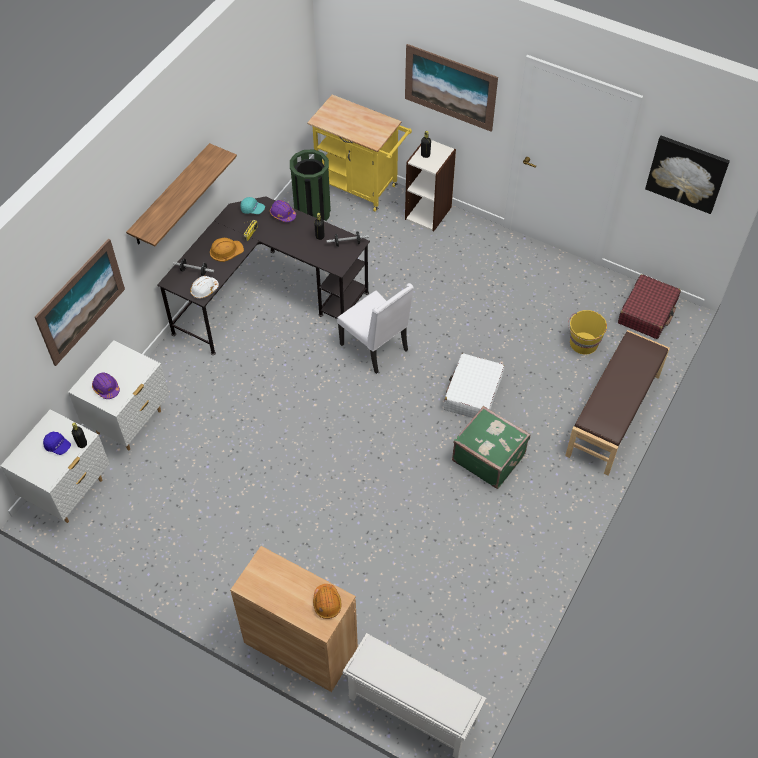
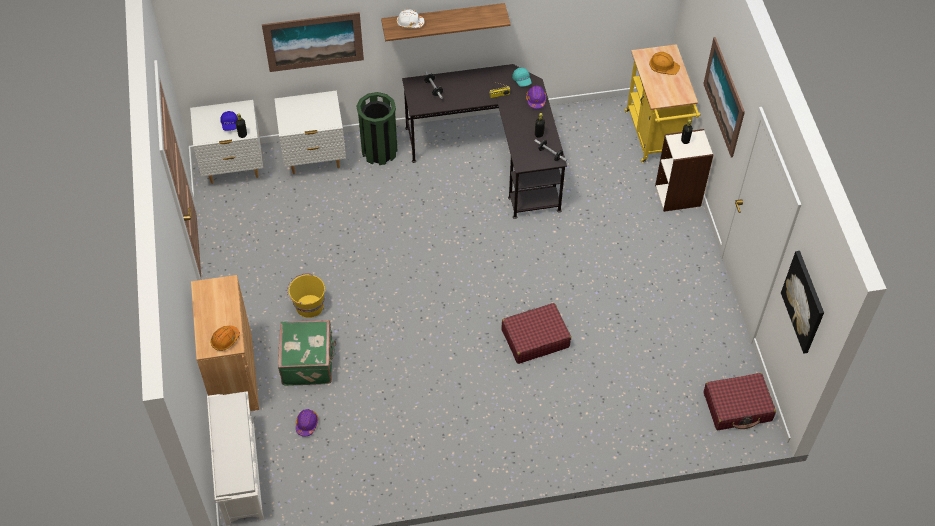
camera: 50 degrees right, 0 degrees up
purple hard hat [92,372,120,399] -> purple hard hat moved to [296,409,318,437]
white hard hat [190,276,219,299] -> white hard hat moved to [396,9,425,28]
orange hard hat [210,238,244,262] -> orange hard hat moved to [649,52,680,75]
green trash can [290,150,331,221] -> green trash can moved to [357,92,398,165]
white chair [337,283,414,374] -> none
white suitcase [444,353,505,418] -> red suitcase [501,303,571,364]
green suitcase [452,406,530,489] -> green suitcase moved to [278,320,336,386]
brown bench [565,330,670,475] -> none
yellow bucket [568,310,607,355] -> yellow bucket moved to [287,273,325,318]

